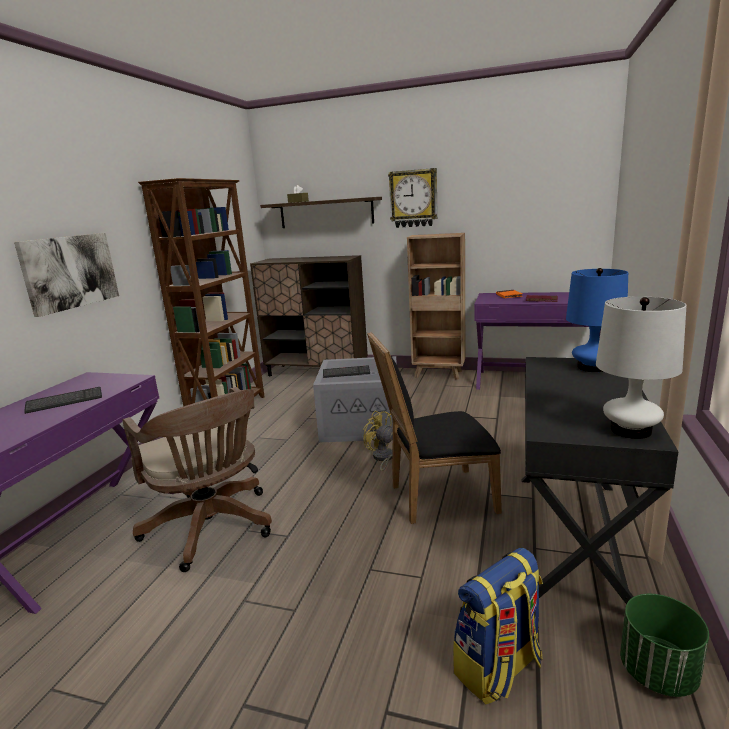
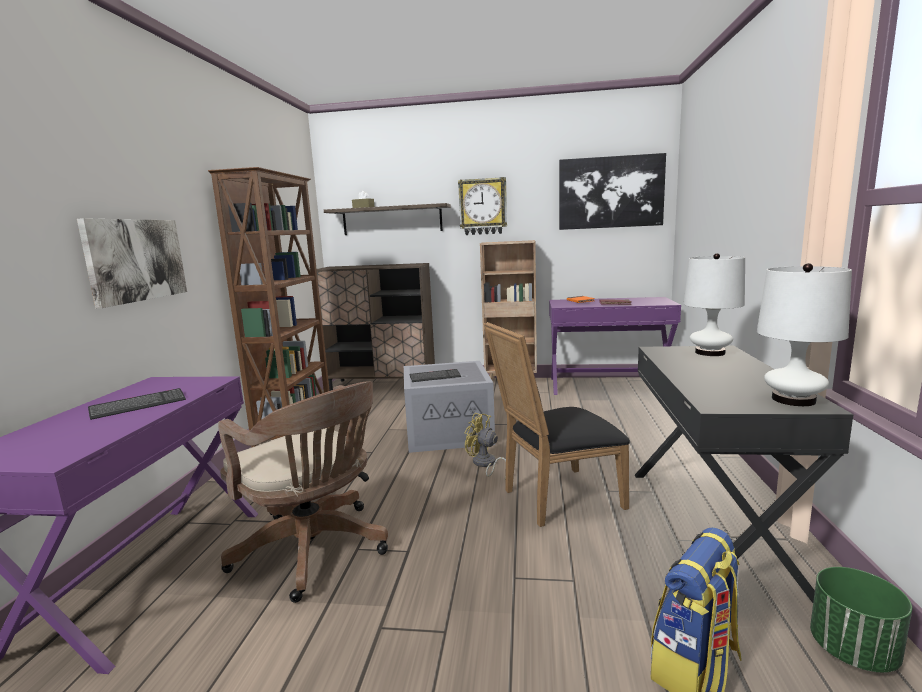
camera: 10 degrees left, 5 degrees down
blue table lamp [566,268,628,372] -> white table lamp [684,253,745,356]
none -> picture [559,153,666,230]

